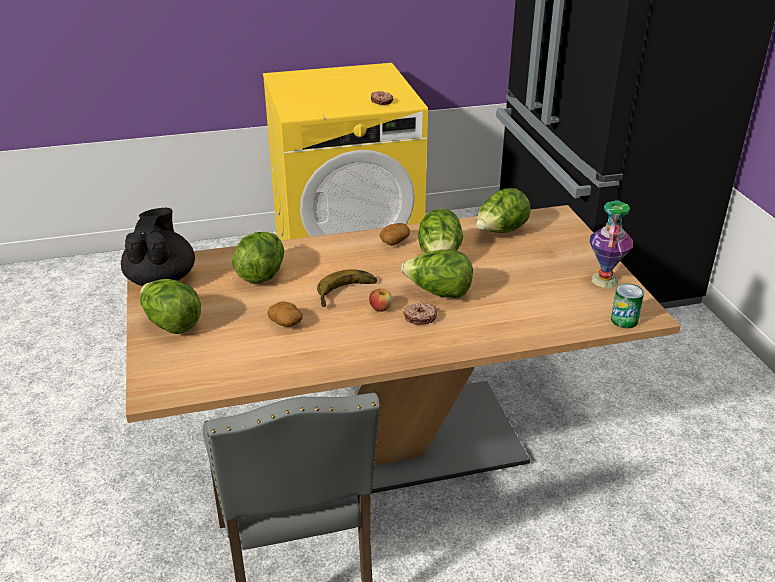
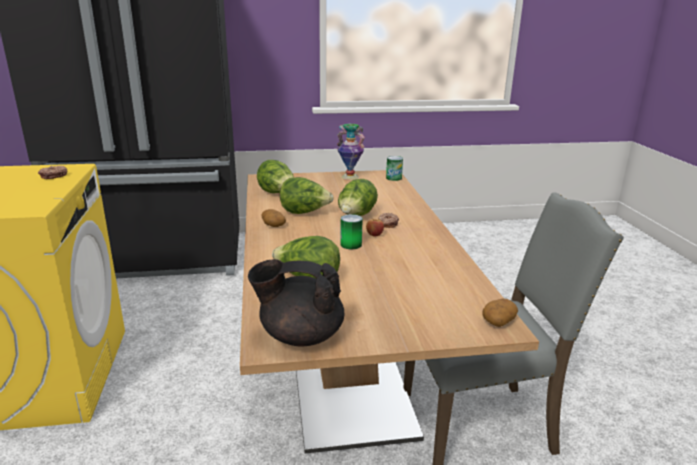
camera: 85 degrees left, 10 degrees down
lettuce [140,279,201,334] -> none
potato [267,301,303,327] -> potato moved to [482,299,518,327]
banana [317,269,377,307] -> can [340,214,363,249]

